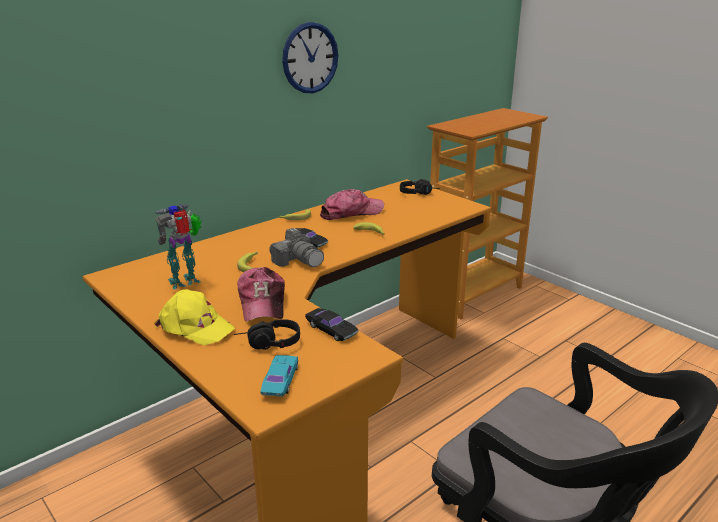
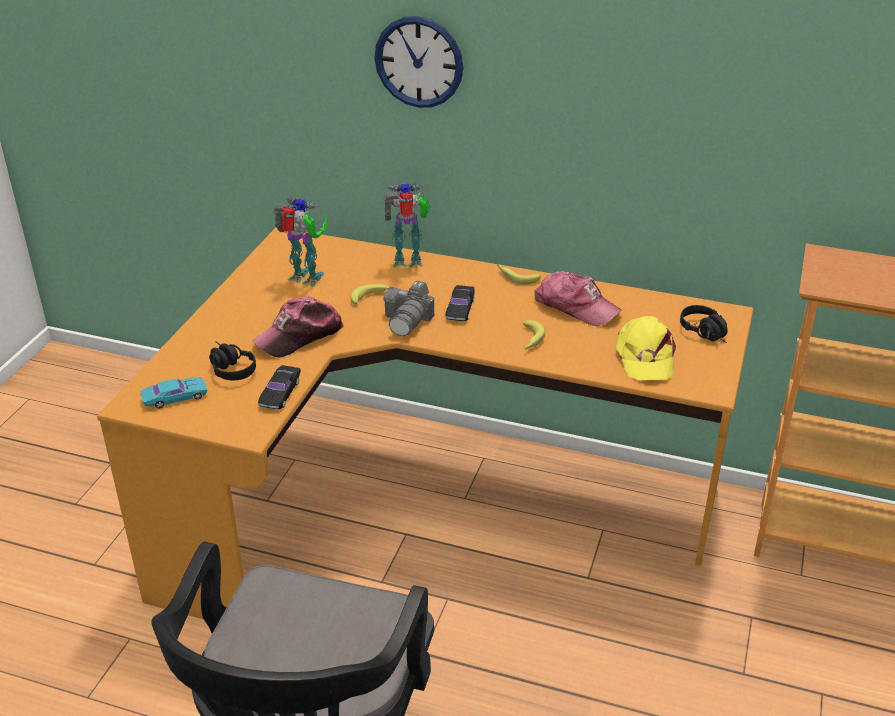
camera: 60 degrees right, 10 degrees up
yellow cap [154,289,235,345] -> yellow cap moved to [615,316,676,381]
wall clock [282,22,338,93] -> wall clock moved to [374,16,463,108]
none -> toy robot [383,183,430,267]

